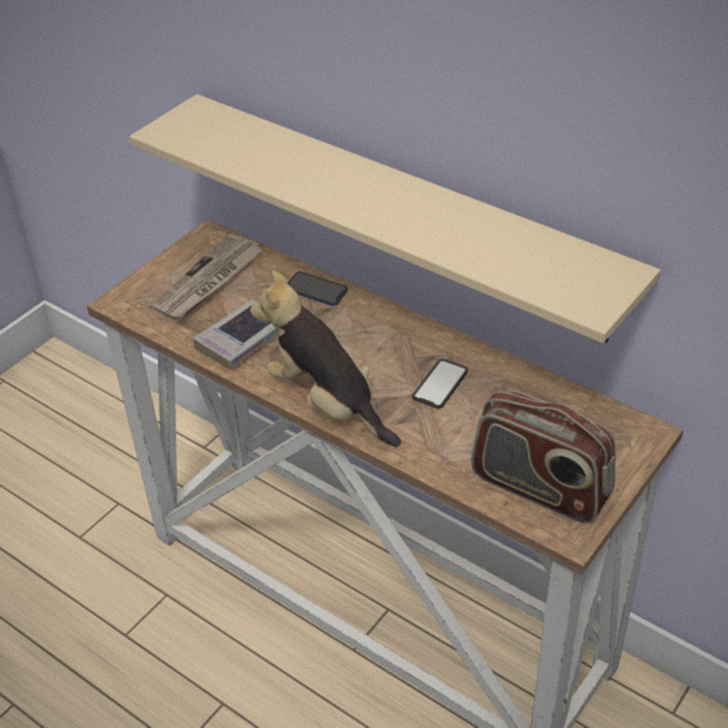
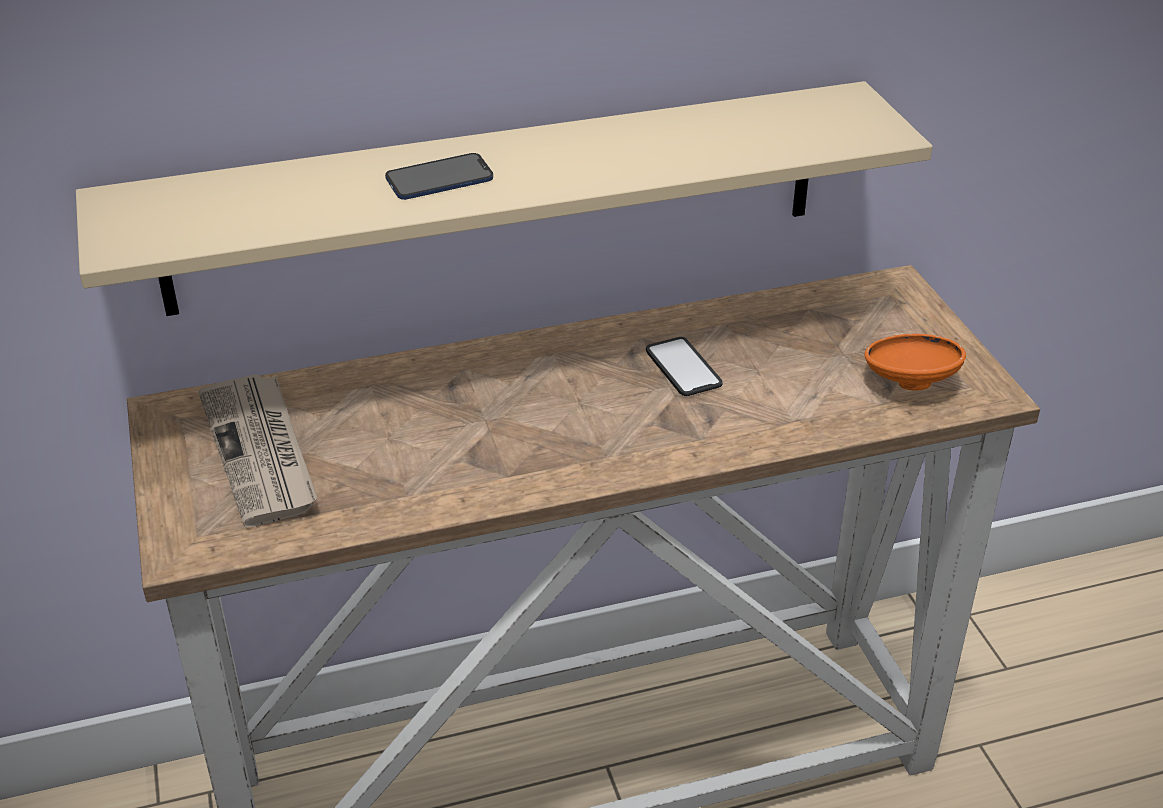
camera: 55 degrees left, 5 degrees down
book [193,300,278,368] -> none
plush toy [250,270,401,447] -> none
phone [288,271,348,306] -> phone moved to [385,153,493,200]
radio [471,389,615,524] -> orange bowl [865,334,966,390]

